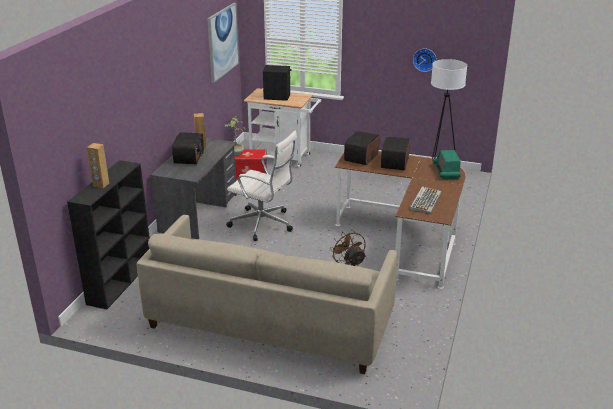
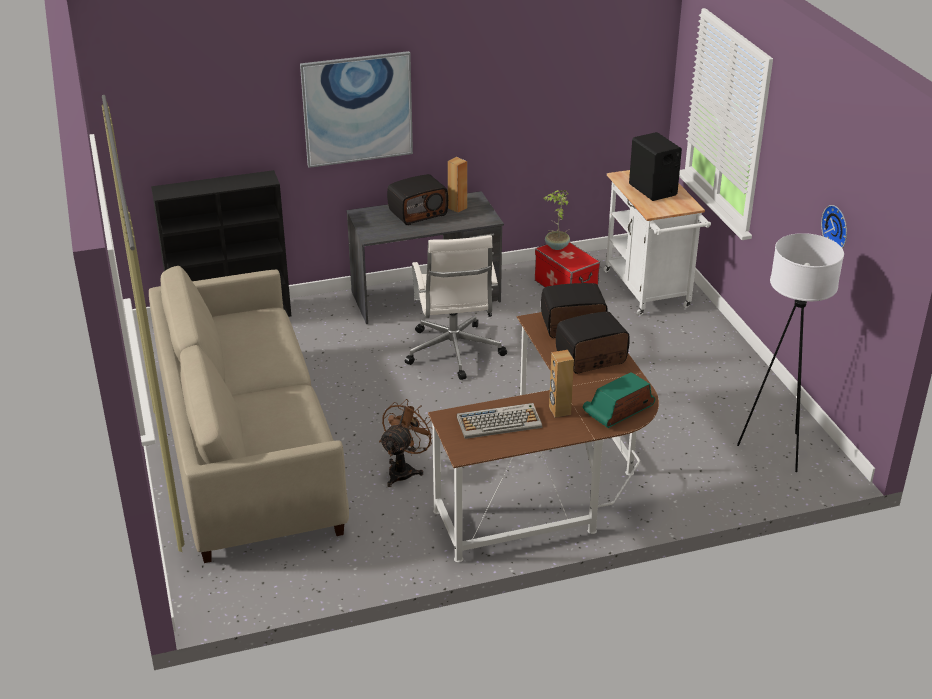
camera: 55 degrees right, 5 degrees up
brown speaker [87,143,109,188] -> brown speaker moved to [549,350,574,418]
picture [207,3,239,83] -> picture moved to [300,51,413,168]

